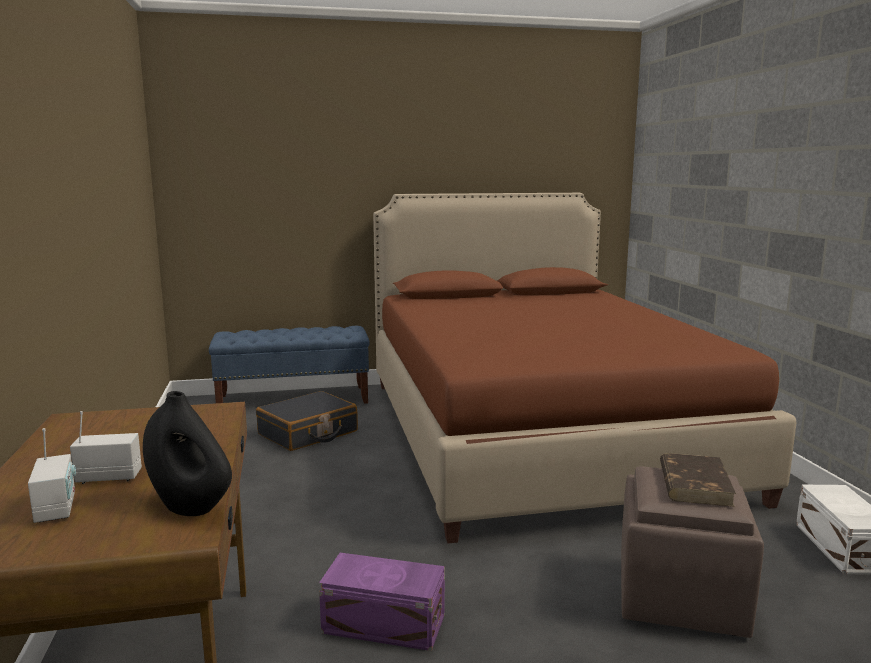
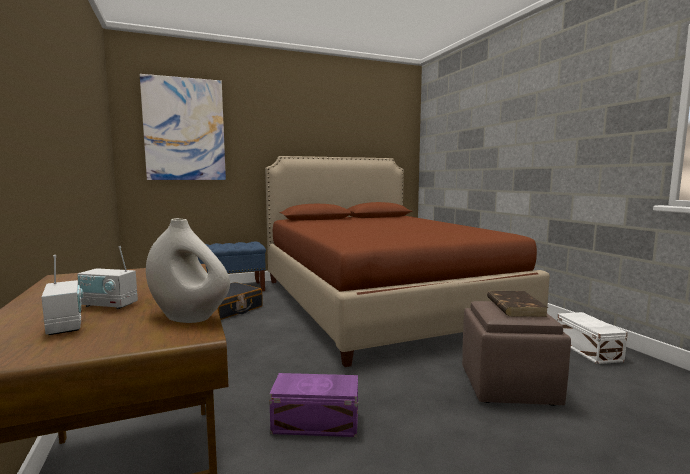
camera: 10 degrees left, 5 degrees down
radio [70,411,142,484] -> radio turned 150 degrees counterclockwise [77,246,138,309]
black vase [143,391,232,516] -> white vase [146,218,230,323]
none -> picture [140,74,226,180]

